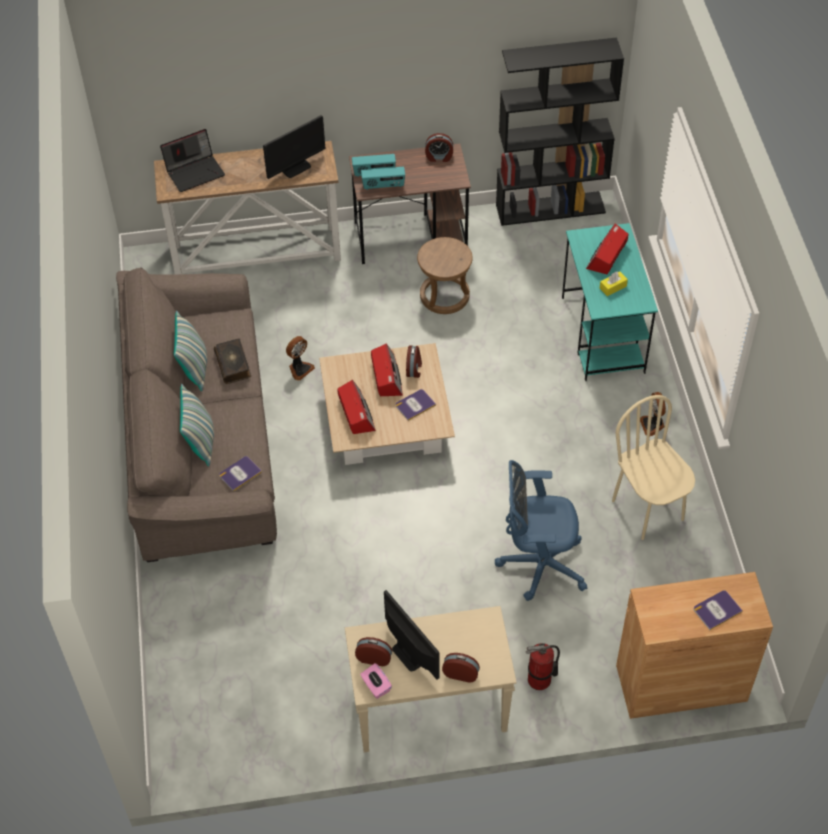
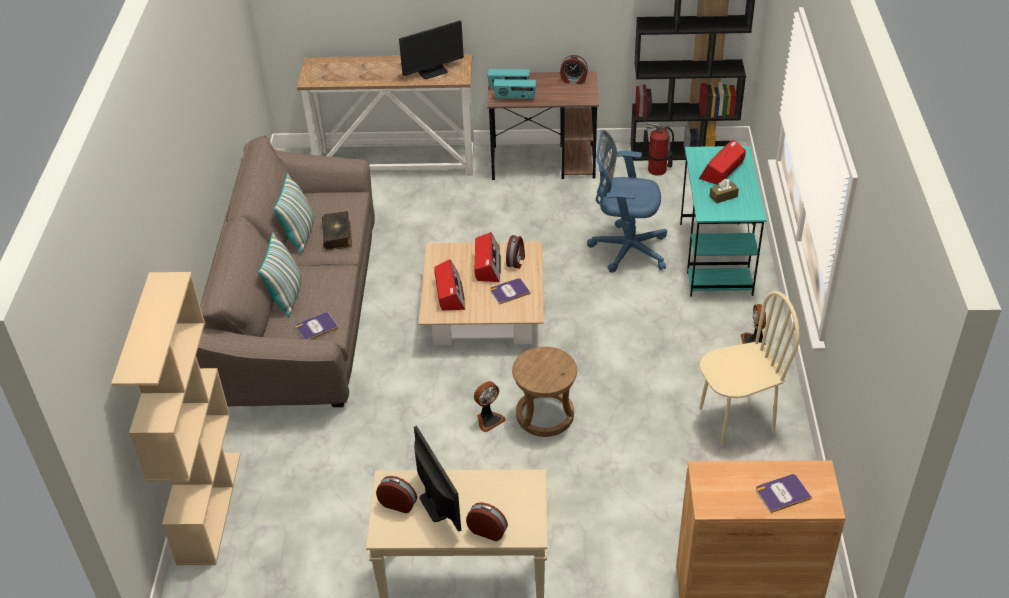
camera: 10 degrees right, 10 degrees down
laptop [160,129,225,192] -> none
fan [286,336,315,381] -> fan moved to [474,381,506,432]
pink tissue box [360,663,392,699] -> none
brown stool [417,237,473,314] -> brown stool moved to [512,347,577,437]
blue office chair [495,460,587,601] -> blue office chair moved to [587,130,667,273]
fire extinguisher [526,643,560,690] -> fire extinguisher moved to [646,123,674,175]
yellow tissue box [600,271,628,296] -> brown tissue box [710,179,739,204]
beige chair [612,395,695,540] -> beige chair turned 90 degrees clockwise [699,291,800,445]
none -> beige bookcase [111,272,241,565]

